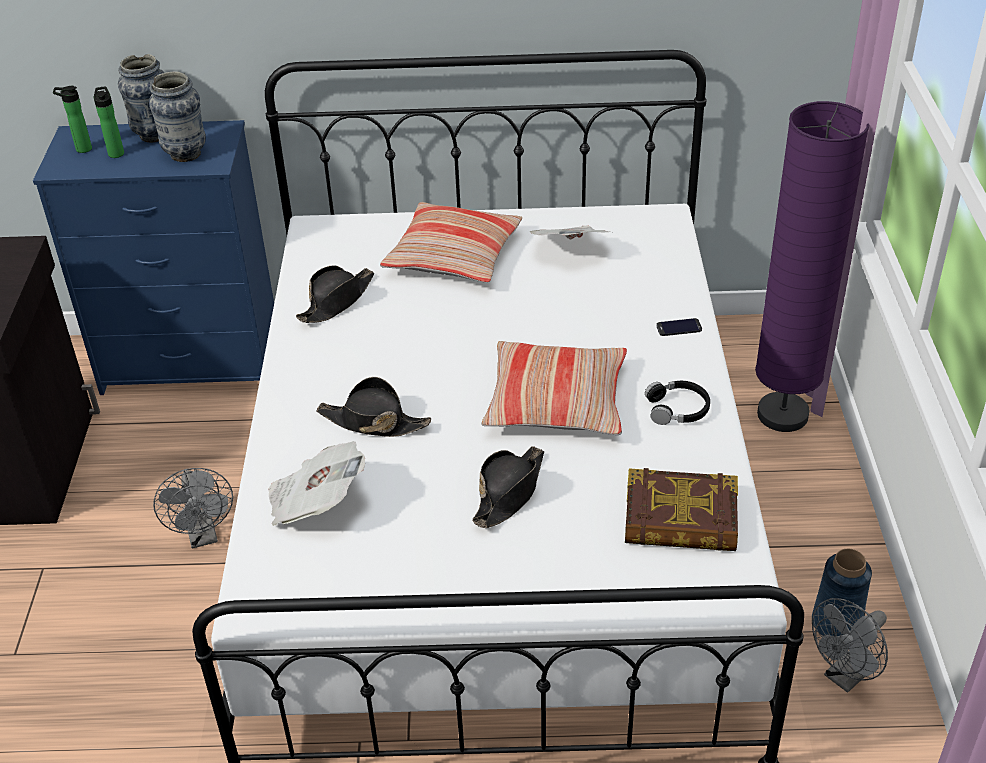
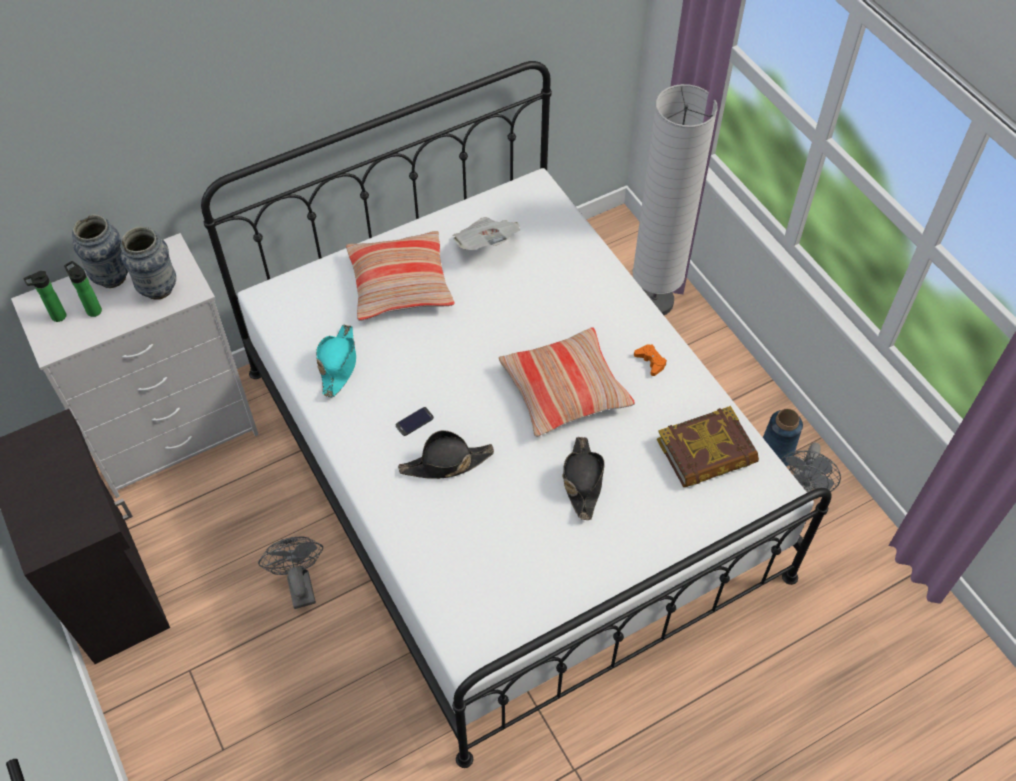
camera: 30 degrees left, 15 degrees up
blue dresser [33,120,274,395] -> white dresser [11,233,259,498]
grey fan [153,468,233,549] -> grey fan turned 150 degrees counterclockwise [258,537,323,609]
newspaper [268,441,365,526] -> none
black hat [296,265,374,323] -> turquoise hat [316,325,356,397]
black headphones [645,381,710,425] -> orange game controller [634,344,667,376]
phone [656,318,702,336] -> phone moved to [396,407,434,436]
purple floor lamp [755,101,869,432] -> white floor lamp [633,84,718,315]

